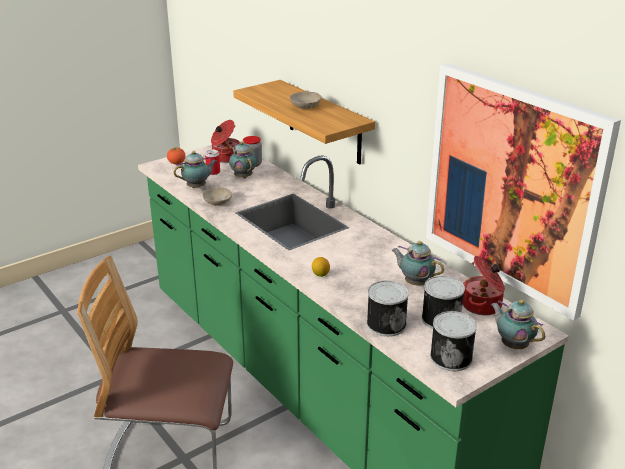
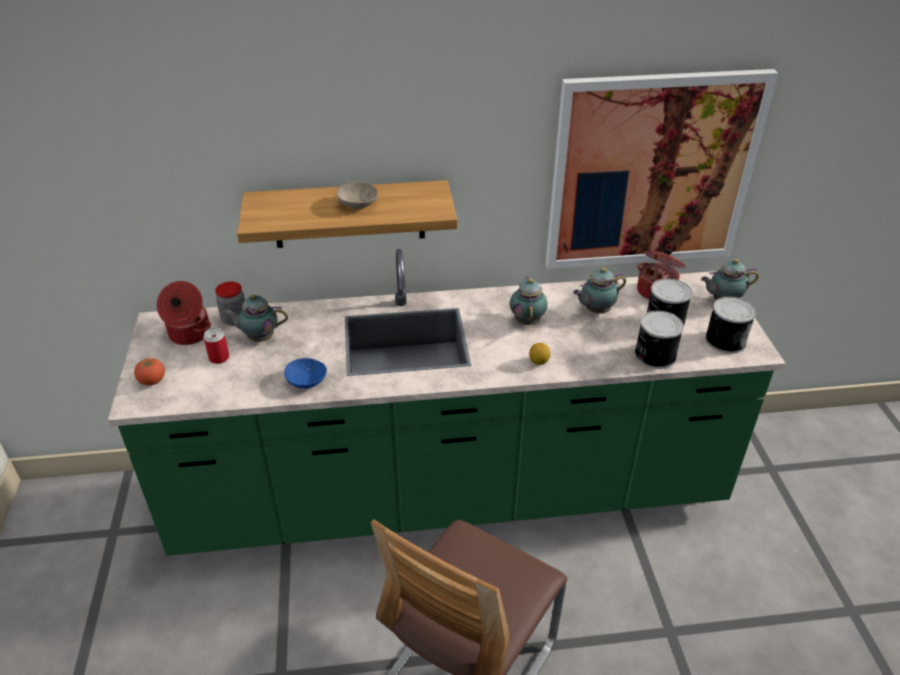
camera: 60 degrees left, 10 degrees up
teapot [174,151,217,188] -> teapot moved to [510,276,548,325]
beige bowl [202,187,232,206] -> blue bowl [284,358,327,389]

